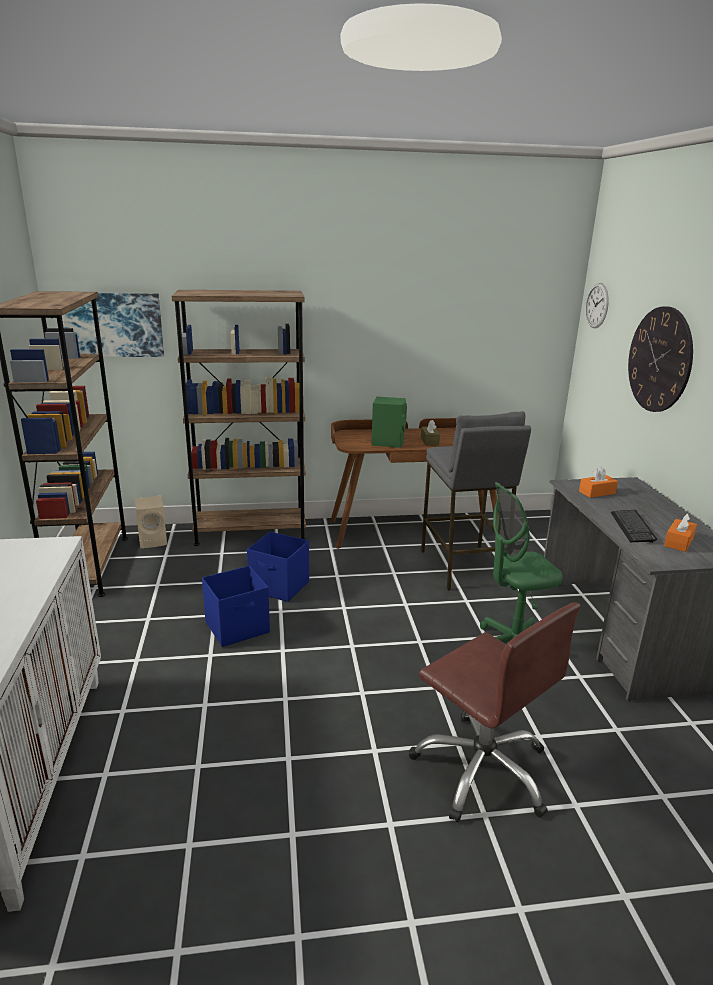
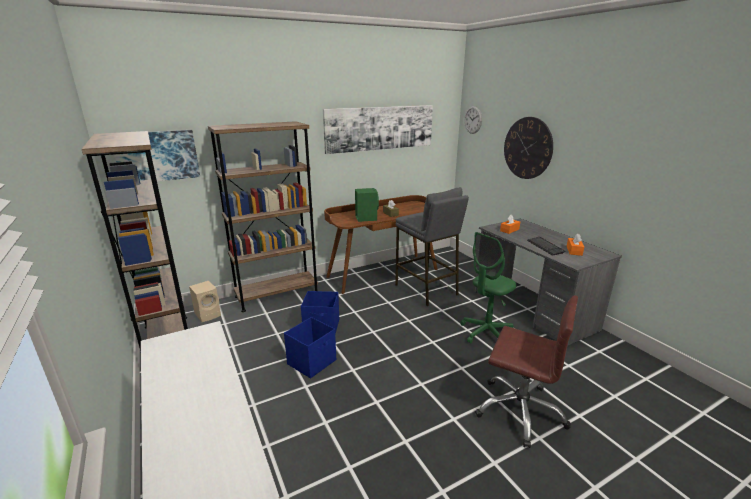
camera: 20 degrees left, 0 degrees up
none -> picture [323,105,433,154]

